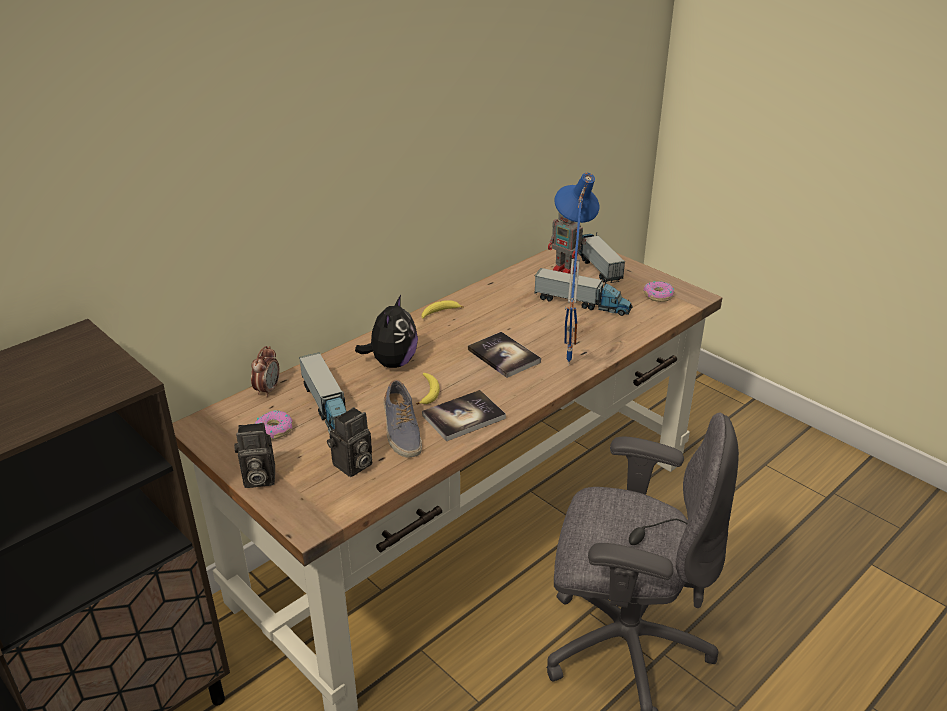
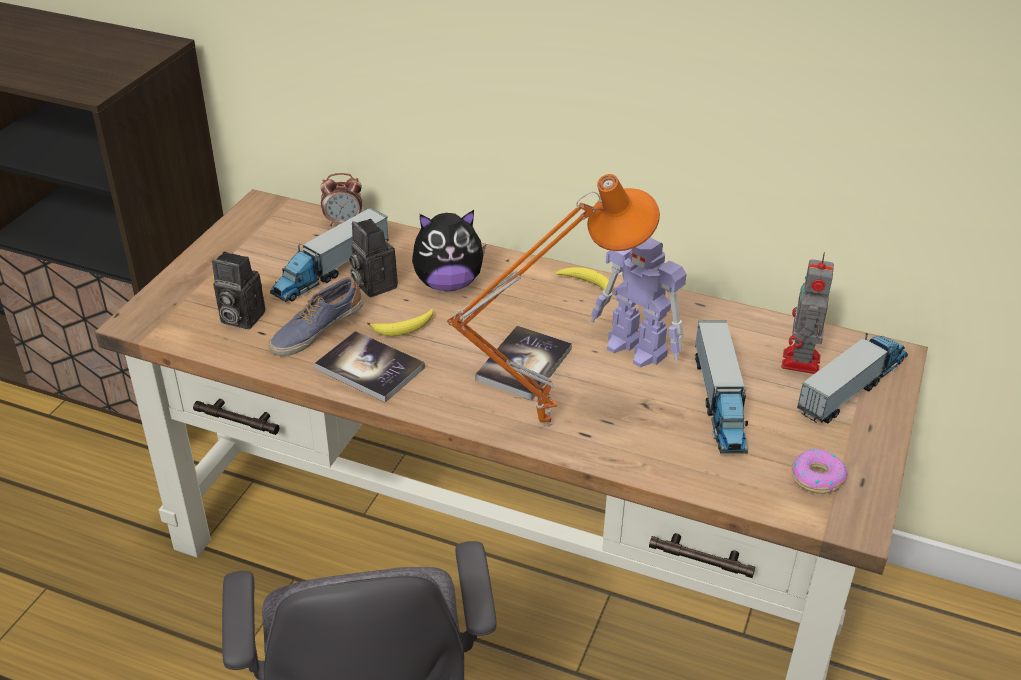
camera: 65 degrees right, 5 degrees up
camera [234,423,275,488] -> camera moved to [349,219,398,297]
donut [254,410,293,440] -> none
blue table lamp [554,173,599,366] -> orange table lamp [447,174,660,428]
none -> toy robot [591,238,687,368]

